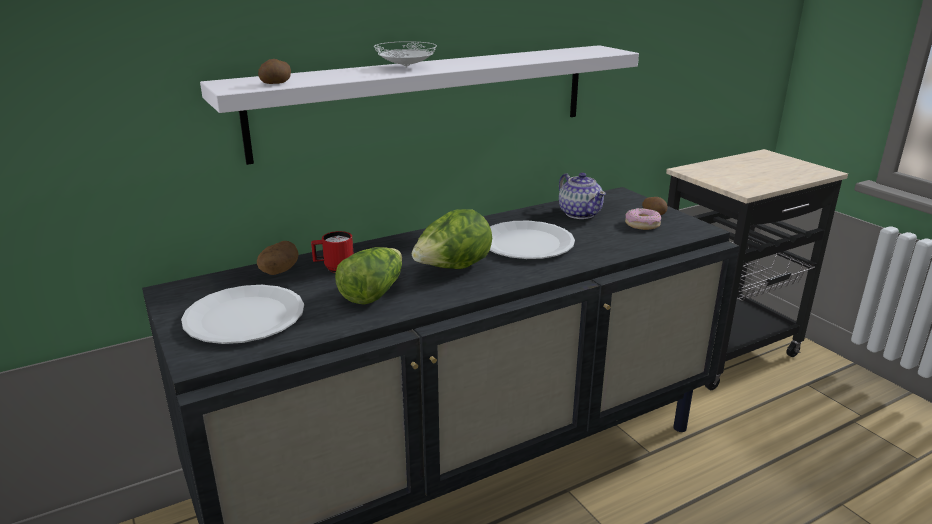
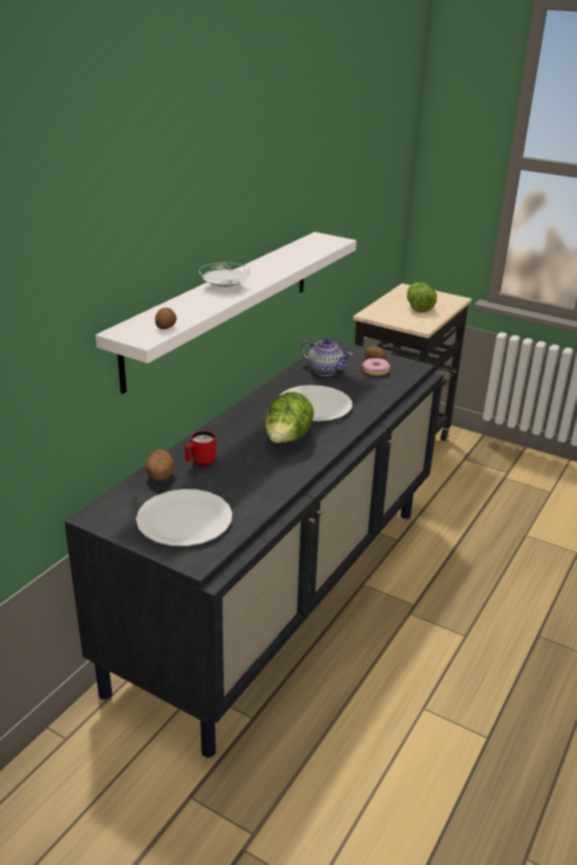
camera: 30 degrees left, 5 degrees up
lettuce [335,247,402,305] -> lettuce moved to [407,282,437,312]

